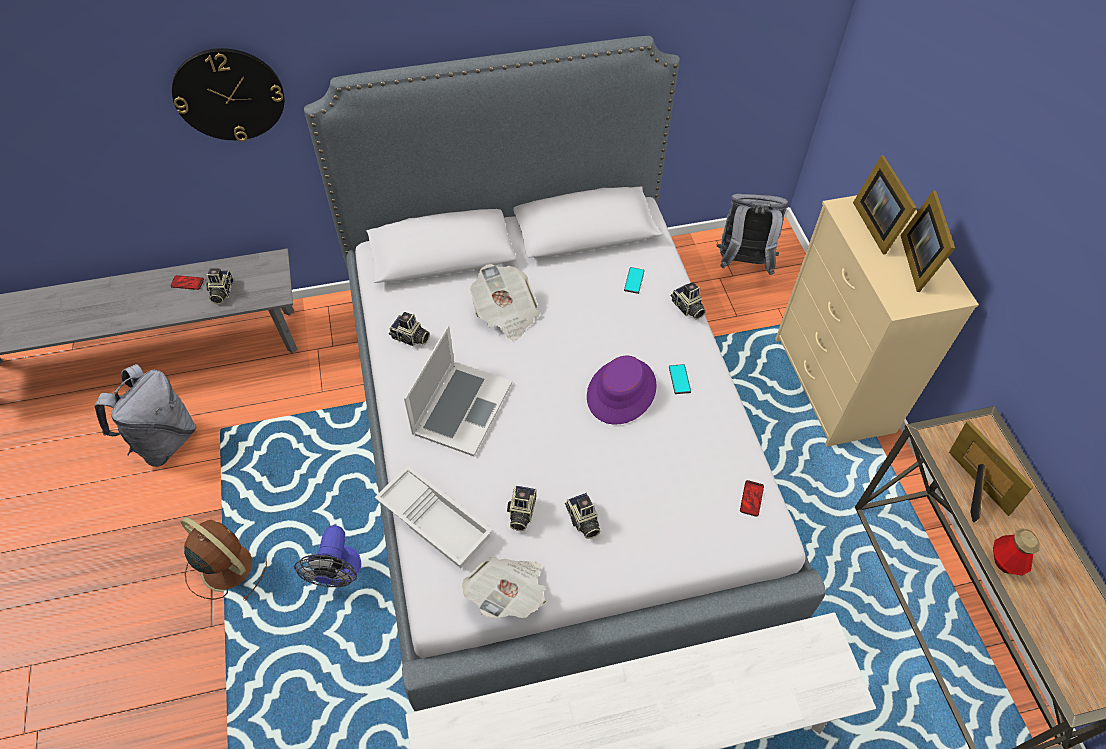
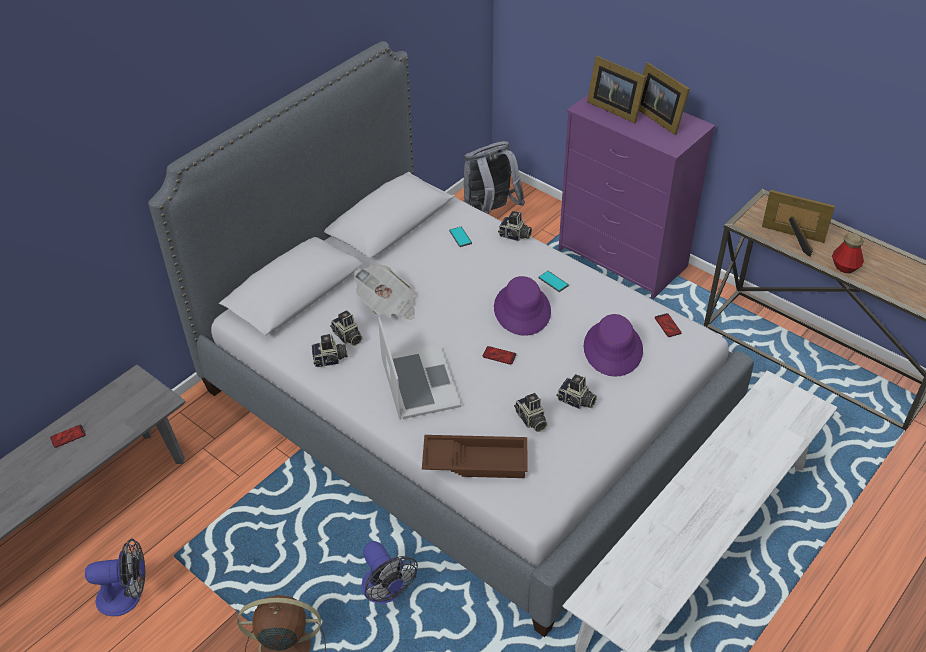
camera: 35 degrees left, 10 degrees down
grey backpack [94,364,196,467] -> fan [85,538,145,616]
wall clock [172,48,284,141] -> none
camera [206,268,233,304] -> camera moved to [330,310,362,346]
white tray [375,465,492,568] -> brown tray [422,435,527,478]
newspaper [462,556,546,618] -> none
beige dresser [775,195,979,447] -> purple dresser [558,95,715,299]
none -> phone [483,346,516,365]
none -> purple hat [584,314,643,376]

